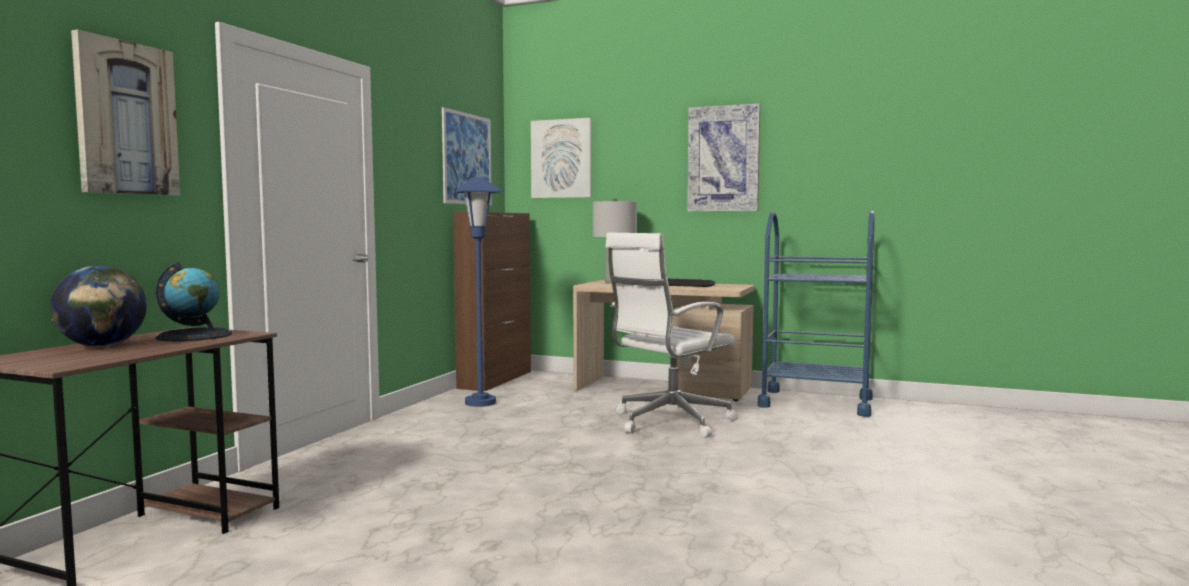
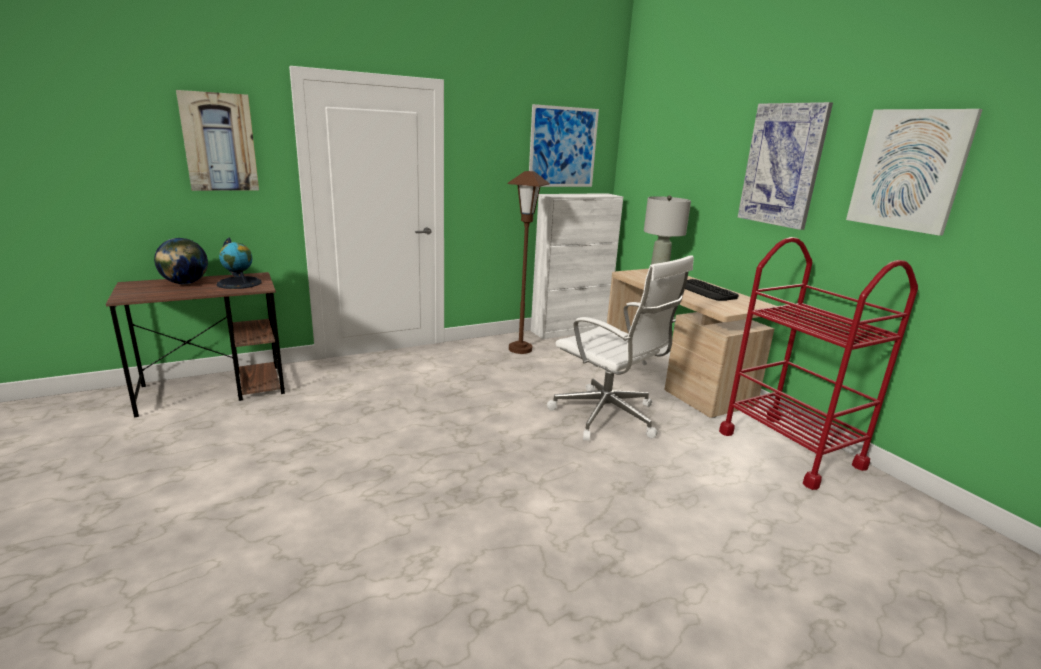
camera: 40 degrees right, 15 degrees up
brown cabinet [453,212,531,391] -> white cabinet [531,193,623,339]
blue floor lamp [454,177,502,407] -> brown floor lamp [507,171,550,354]
picture [531,118,592,198] -> picture moved to [846,109,983,236]
white office chair [605,233,738,438] -> white office chair turned 135 degrees counterclockwise [547,255,694,441]
blue cart [757,211,874,417] -> red cart [719,237,918,490]

